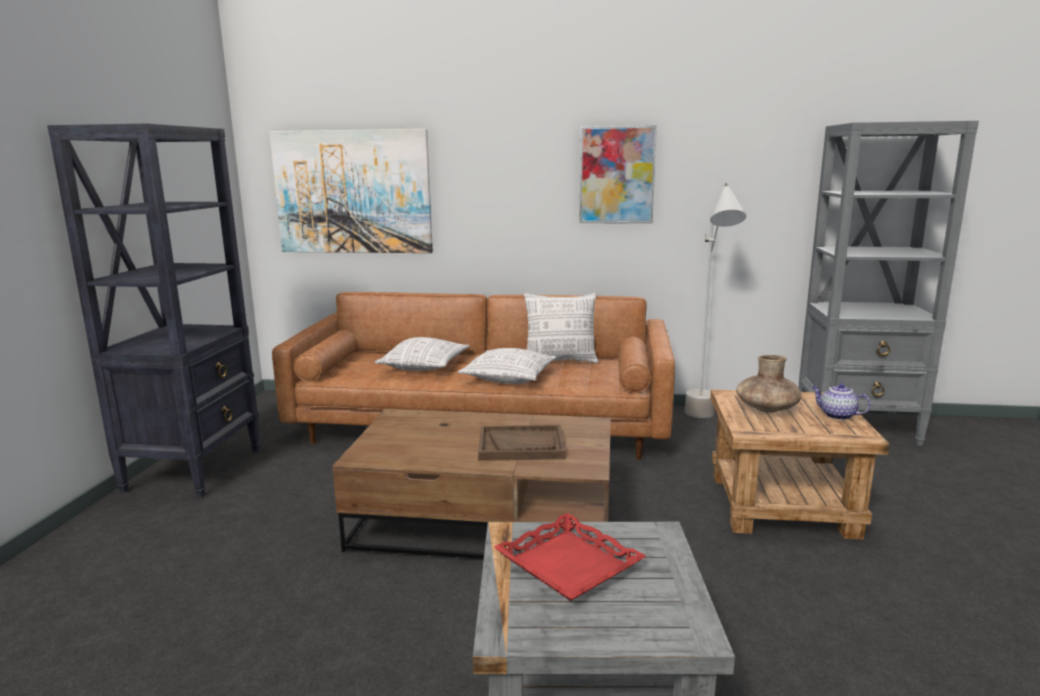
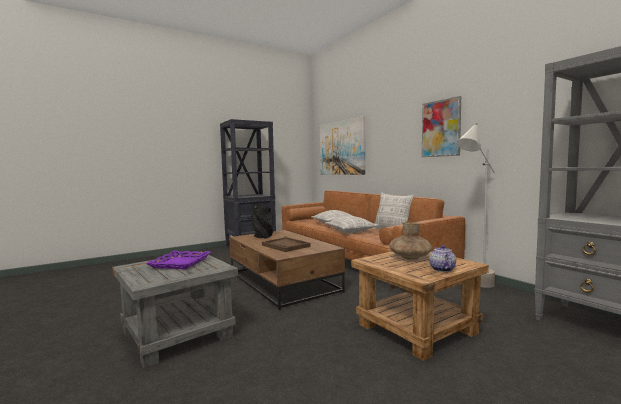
camera: 50 degrees right, 10 degrees down
red tray [494,513,646,601] -> purple tray [146,250,211,269]
none -> black vase [251,207,273,238]

